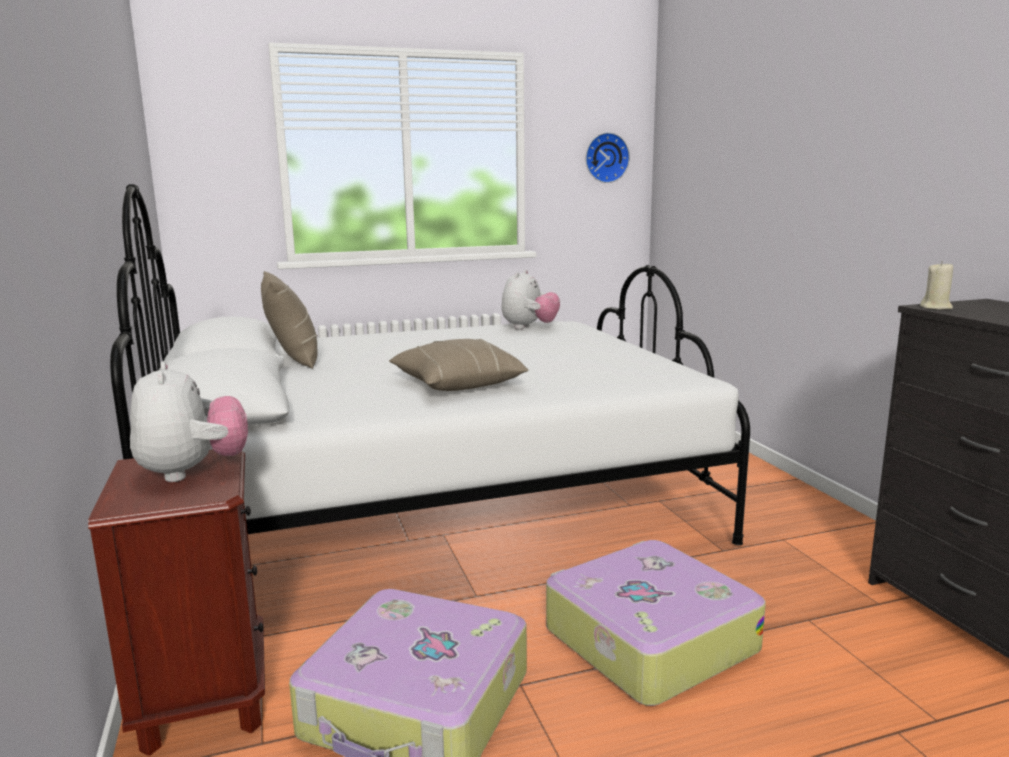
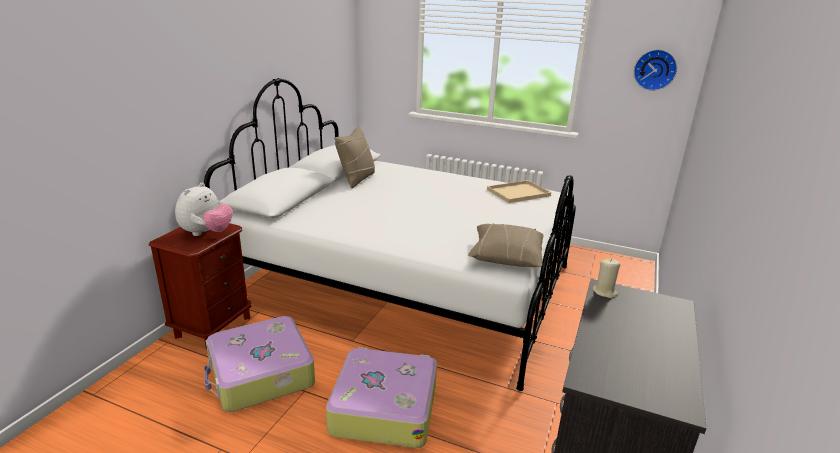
camera: 40 degrees right, 10 degrees up
beige pillow [389,339,529,391] -> beige pillow moved to [468,223,544,267]
plush toy [501,270,560,329] -> beige tray [487,180,551,203]

